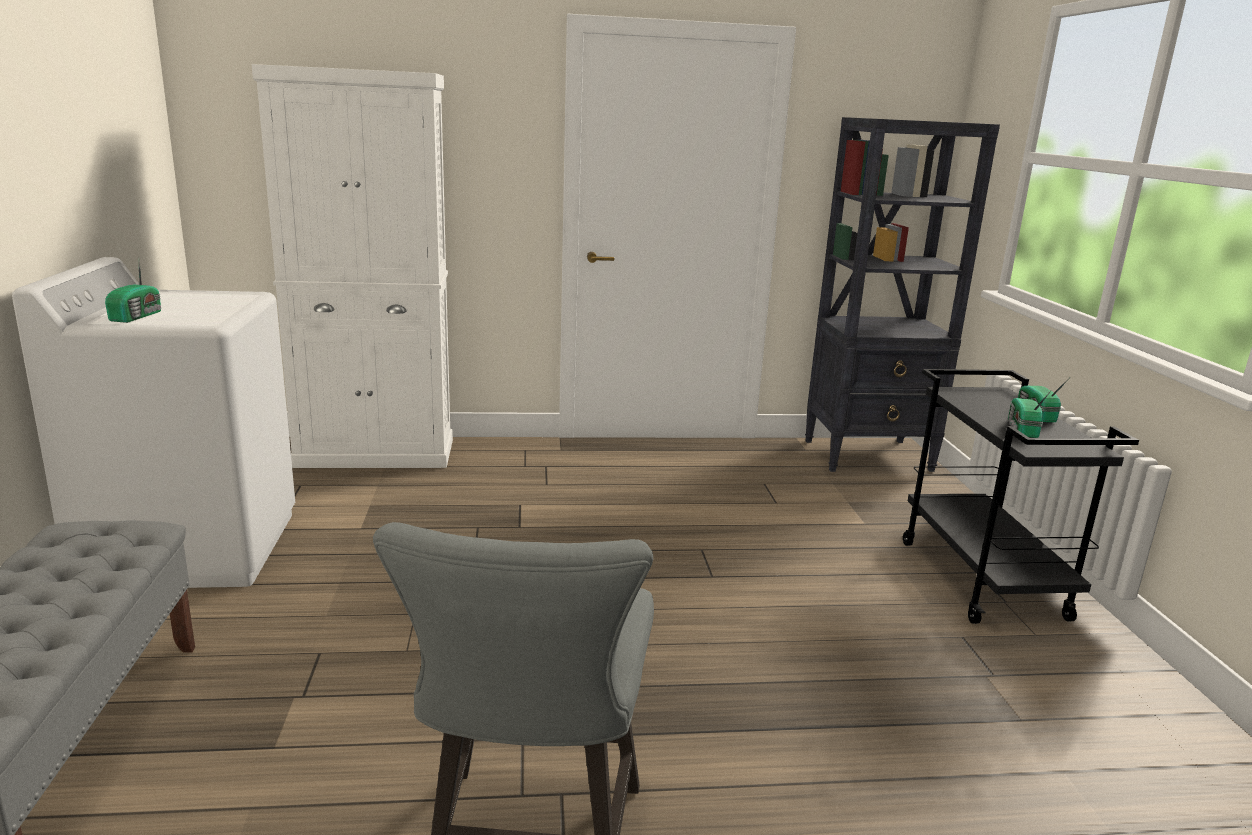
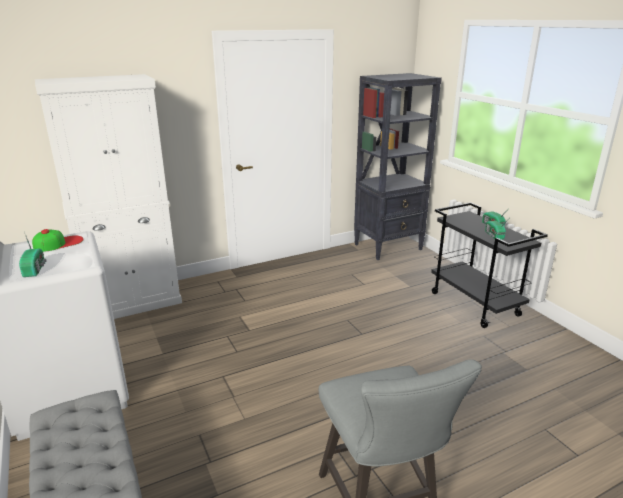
camera: 20 degrees left, 5 degrees up
none -> cap [32,229,84,252]

